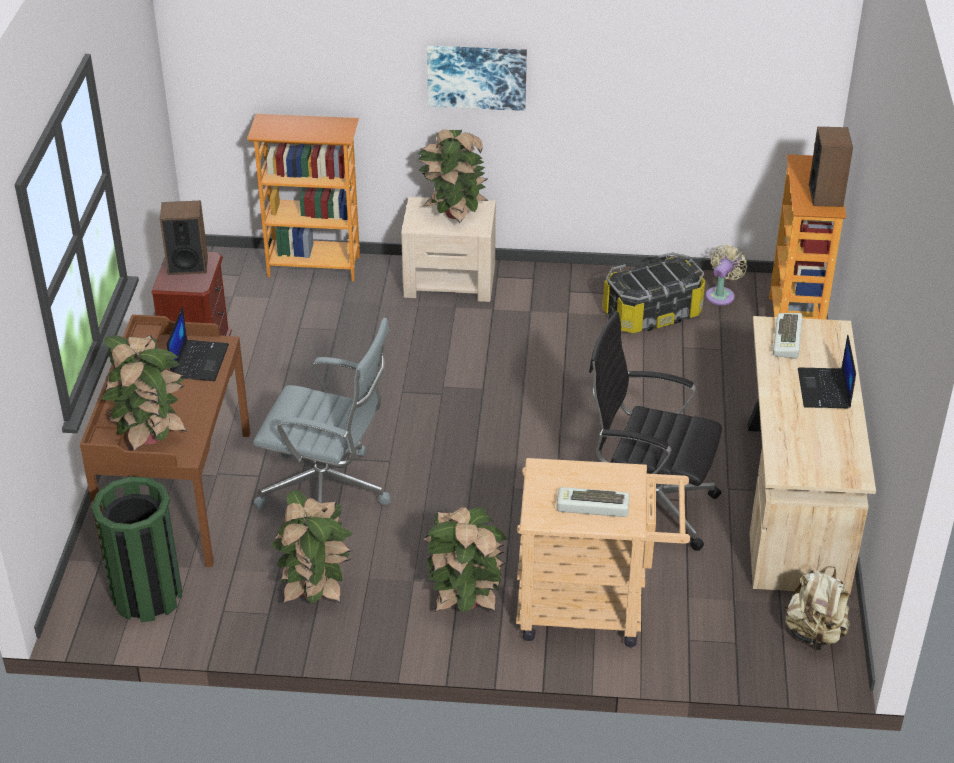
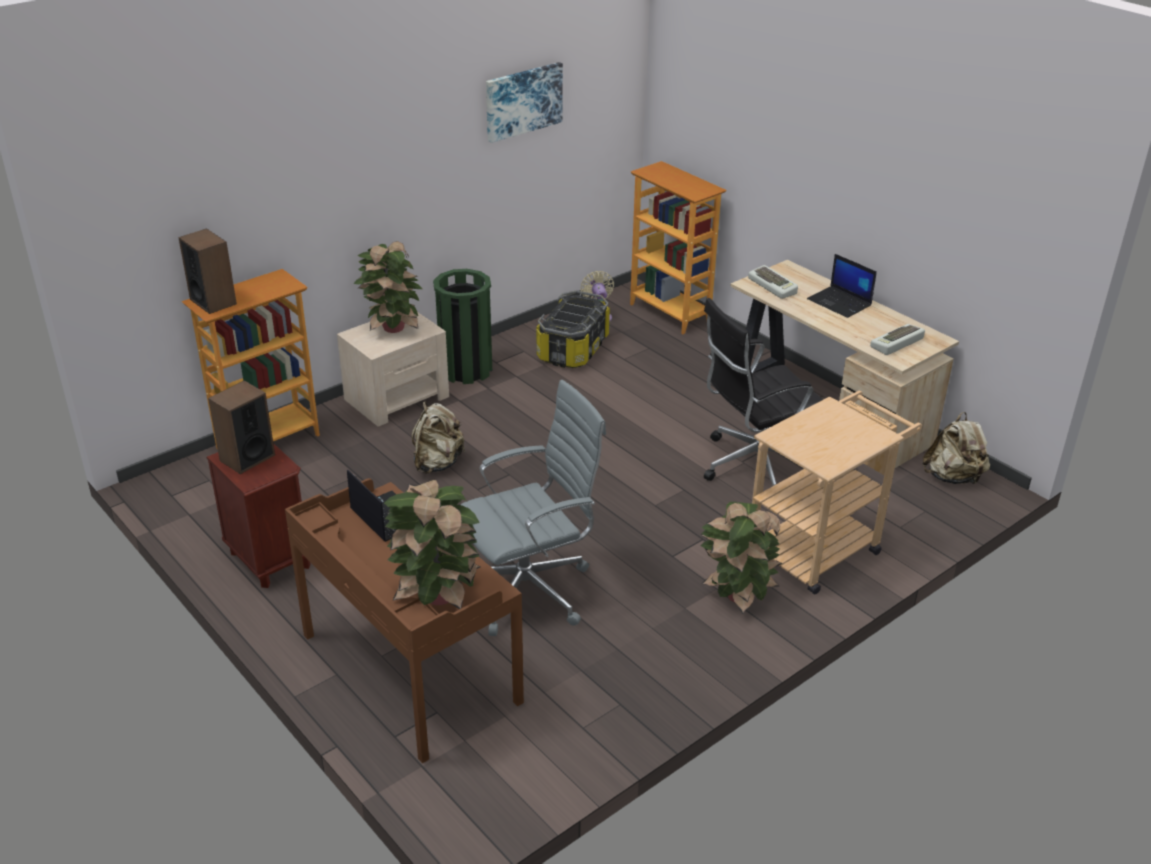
camera: 45 degrees left, 5 degrees down
green trash can [91,476,182,622] -> green trash can moved to [433,269,492,384]
potted plant [271,490,353,604] -> none
picture [427,46,527,111] -> picture moved to [486,62,563,143]
keyboard [557,487,630,517] -> keyboard moved to [870,324,925,355]
speaker [809,127,853,207] -> speaker moved to [178,228,237,314]
none -> beige backpack [412,401,465,474]

